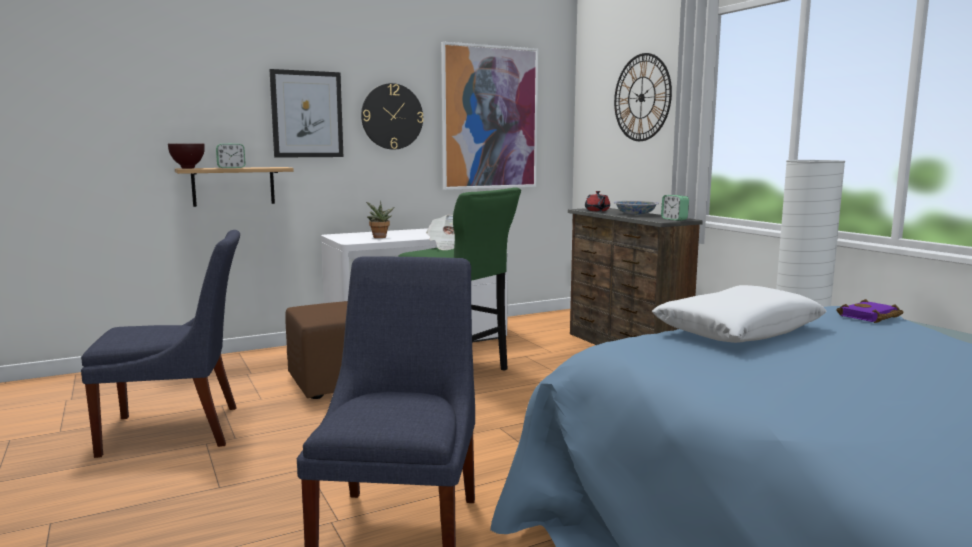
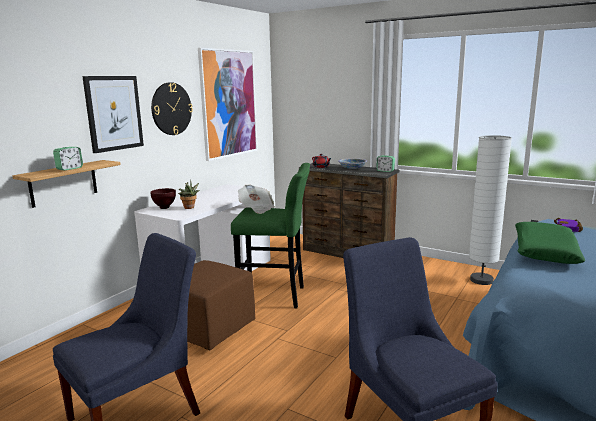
camera: 30 degrees left, 5 degrees up
brown bowl [168,143,205,169] -> brown bowl moved to [150,188,176,209]
wall clock [614,53,672,141] -> none
white pillow [652,285,827,343] -> green pillow [515,222,585,264]

